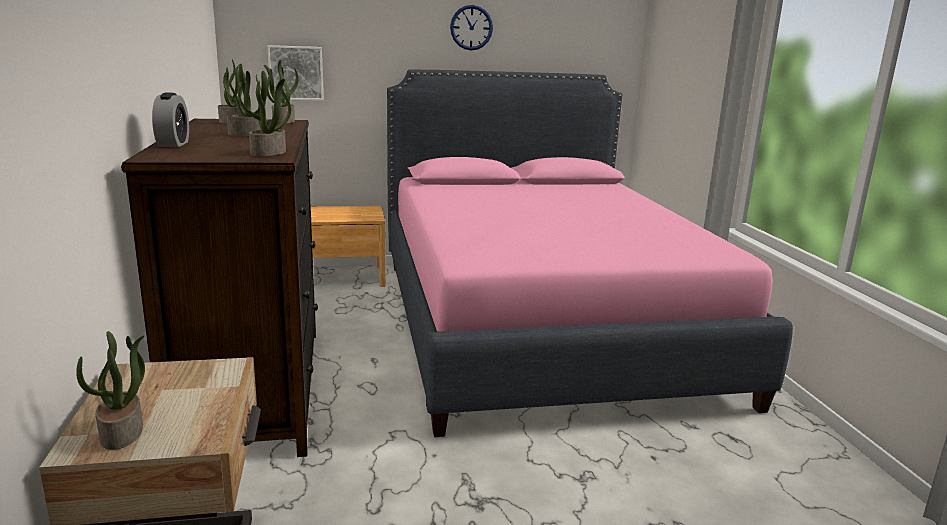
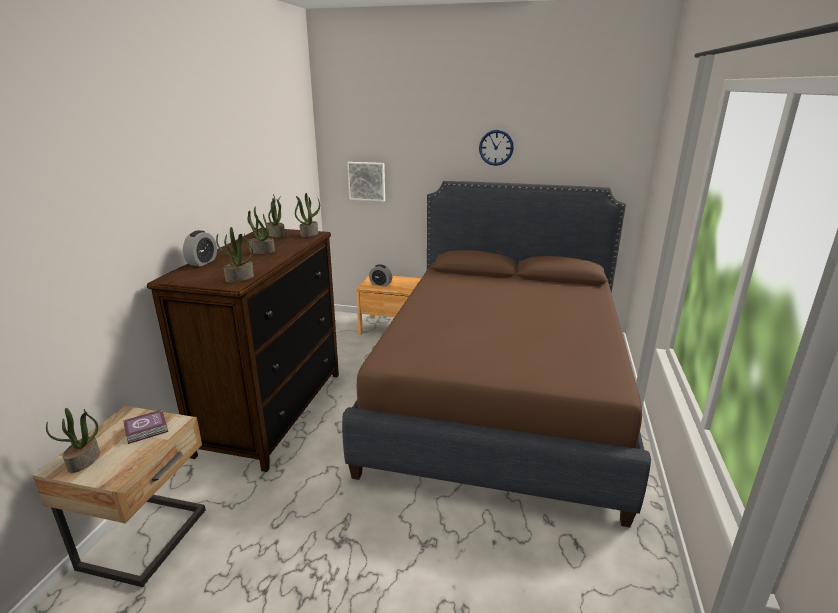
camera: 25 degrees right, 5 degrees up
pink bed [387,69,793,437] -> brown bed [342,181,651,527]
none -> book [123,410,168,444]
none -> alarm clock [369,264,392,287]

